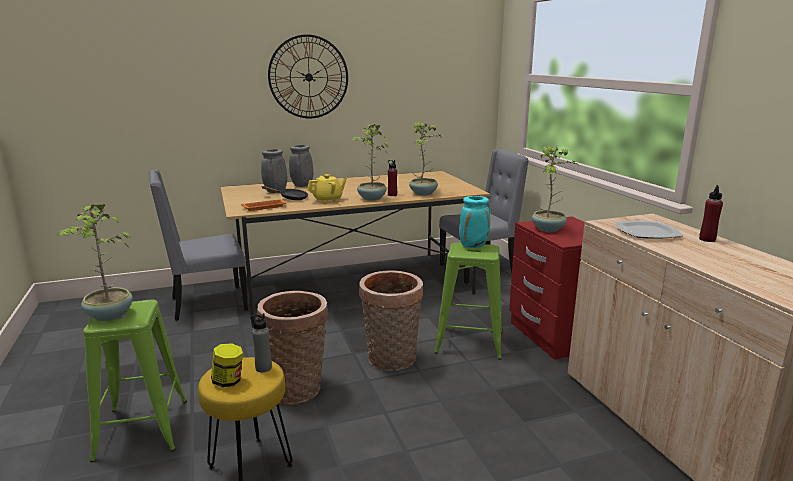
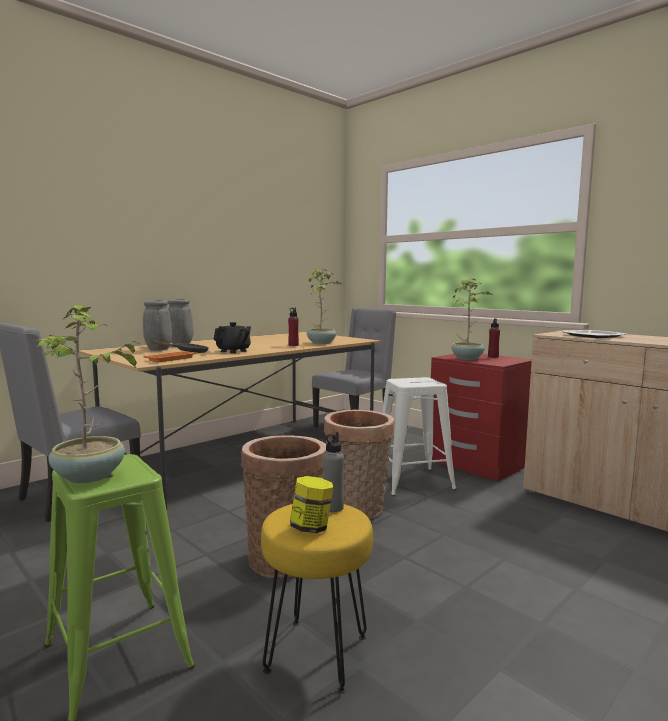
camera: 25 degrees left, 10 degrees down
wall clock [268,34,348,118] -> none
yellow teapot [307,174,347,203] -> black teapot [214,322,251,353]
potted plant [350,124,389,200] -> none
green stool [434,243,502,360] -> white stool [382,377,457,496]
turquoise vase [459,196,490,248] -> none
red bottle [699,185,723,242] -> red bottle moved to [488,318,500,358]

